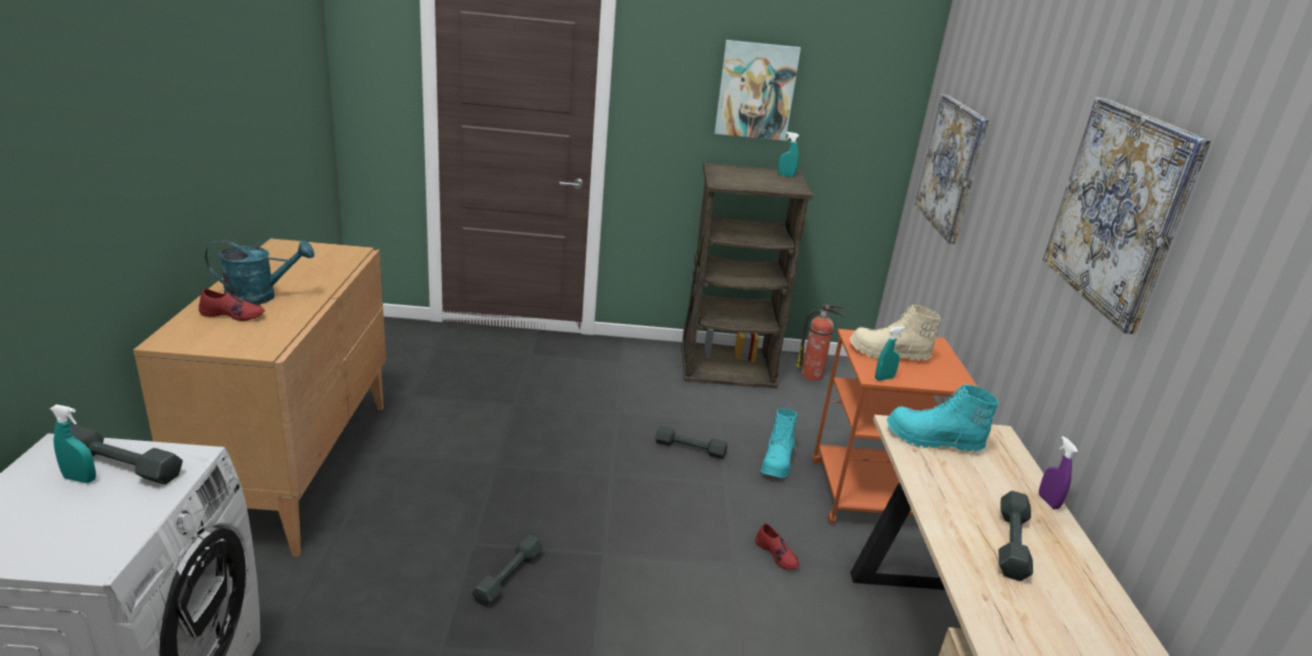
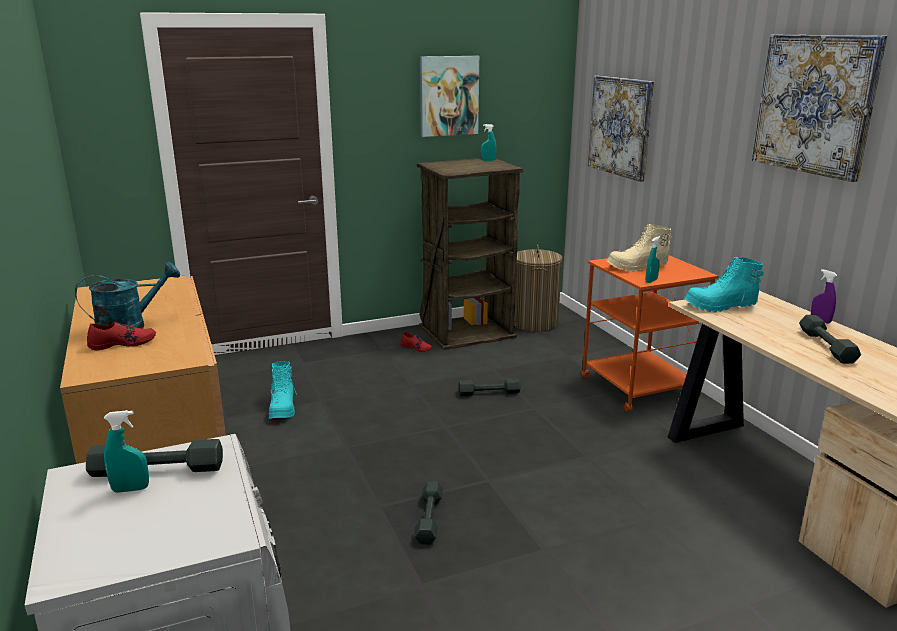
camera: 20 degrees left, 5 degrees down
red shoe [755,523,800,570] -> red shoe moved to [400,332,432,352]
turquoise boot [761,408,798,478] -> turquoise boot moved to [269,361,297,419]
fire extinguisher [796,304,846,381] -> laundry basket [514,244,563,332]

